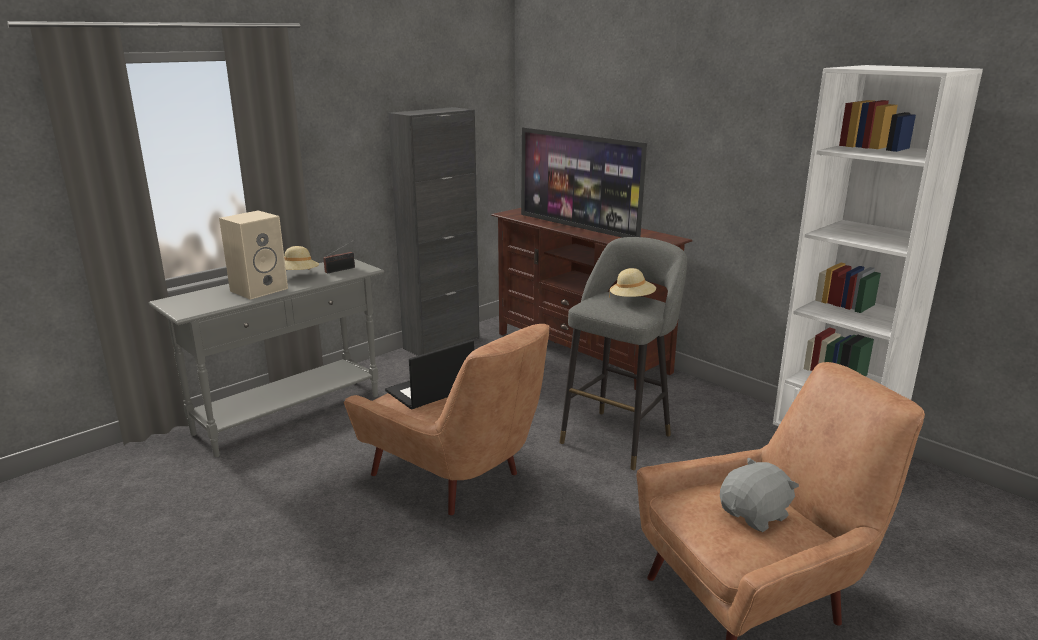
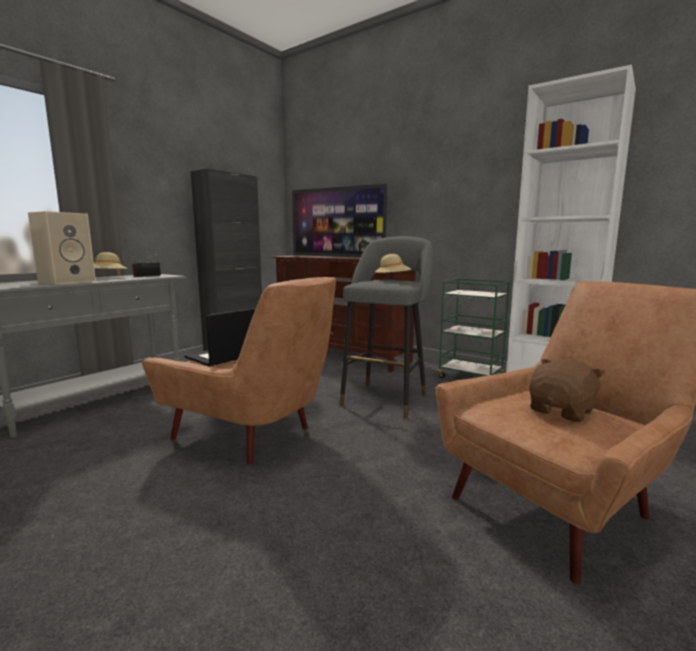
camera: 10 degrees left, 10 degrees down
grey plush toy [720,457,799,532] -> brown plush toy [529,359,606,422]
none -> green cart [437,278,510,379]

